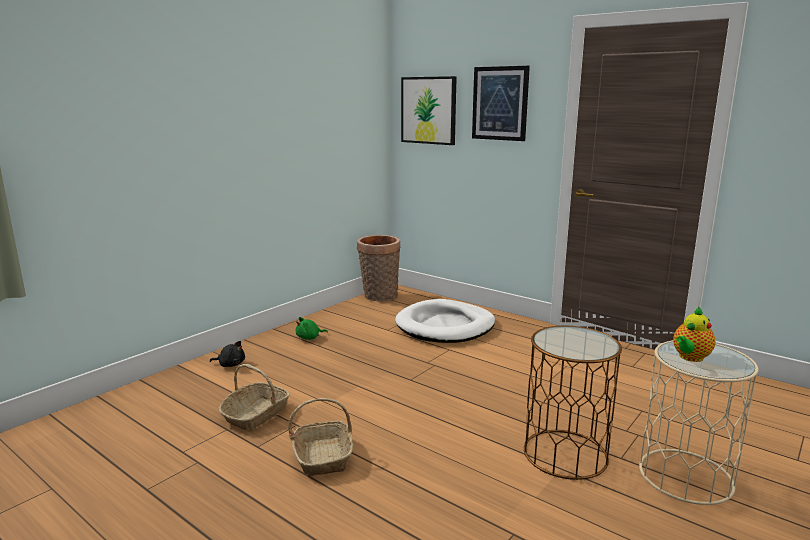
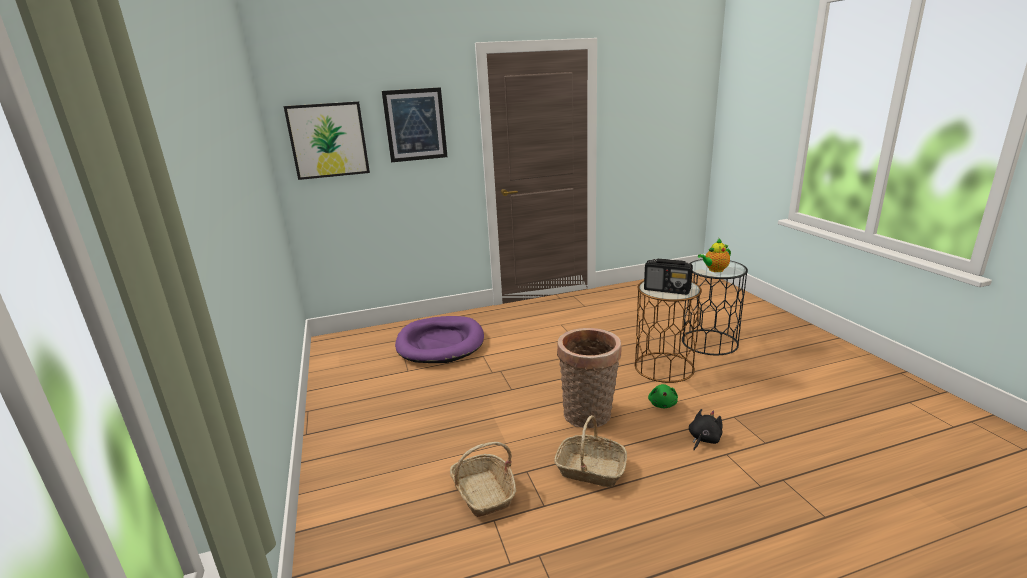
camera: 55 degrees left, 5 degrees up
black plush toy [210,341,245,367] -> black plush toy moved to [689,409,723,450]
green plush toy [296,317,328,340] -> green plush toy moved to [648,384,678,408]
basket [357,235,400,301] -> basket moved to [557,328,622,428]
white dog bed [395,299,495,343] -> purple dog bed [395,316,484,363]
beige side table [639,340,759,505] -> black side table [682,259,748,355]
teapot [673,307,716,362] -> teapot turned 75 degrees clockwise [698,239,731,272]
none -> radio [644,259,693,295]

